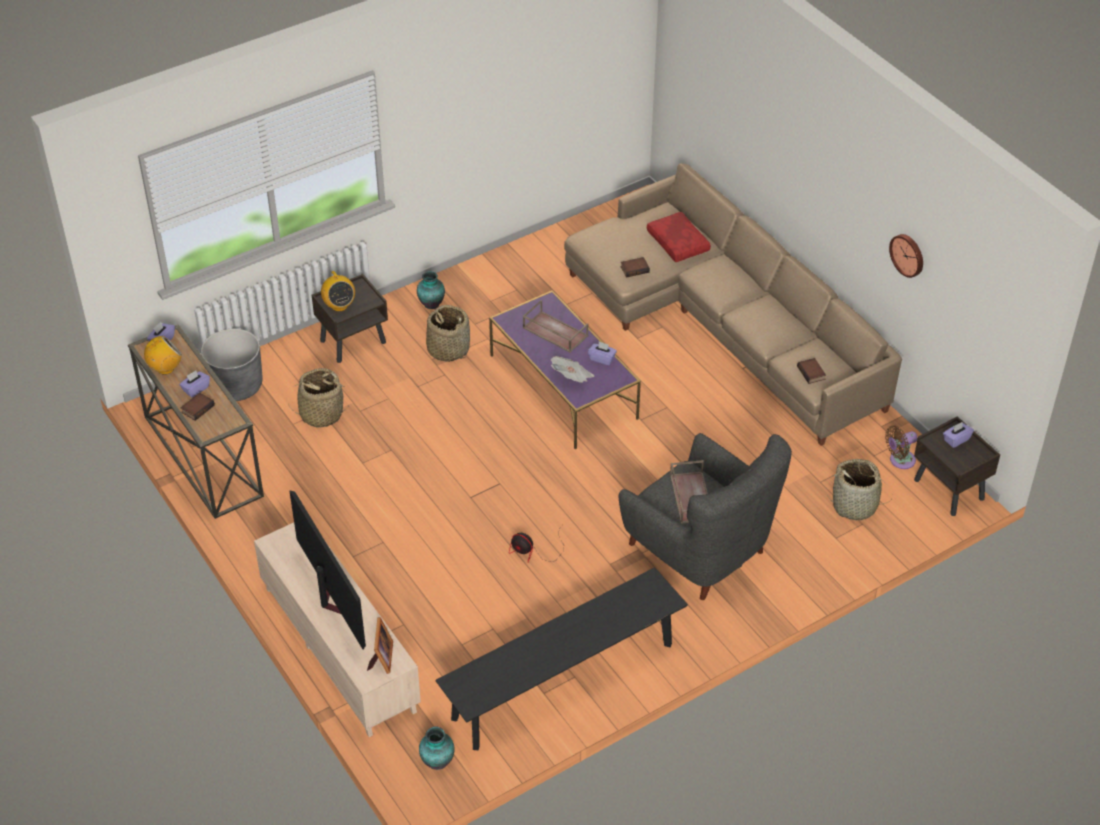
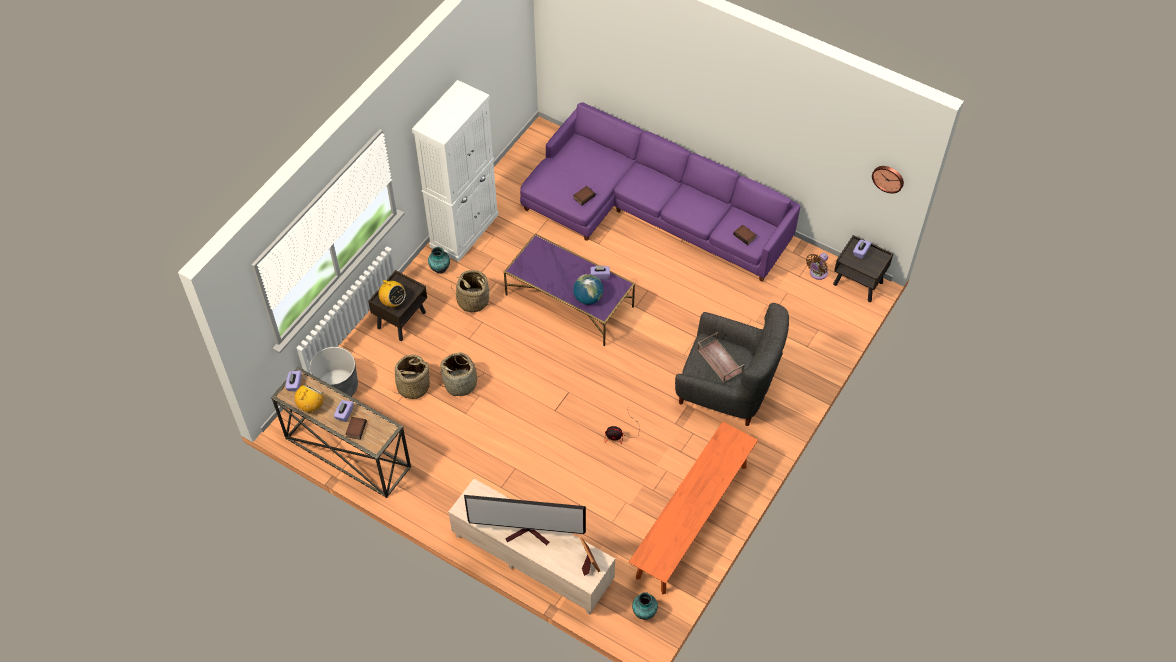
camera: 25 degrees left, 10 degrees up
television [289,490,366,650] -> television turned 150 degrees clockwise [464,495,586,545]
black bench [435,567,688,750] -> orange bench [629,422,758,595]
brown tray [523,300,588,353] -> none
newspaper [551,356,594,383] -> globe [573,274,603,305]
beige sofa [564,163,902,446] -> purple sofa [520,102,801,282]
red pillow [647,212,711,262] -> none
basket [827,459,888,520] -> basket moved to [439,352,485,396]
wall clock [889,234,923,278] -> wall clock moved to [872,166,904,194]
none -> white cabinet [412,80,499,262]

